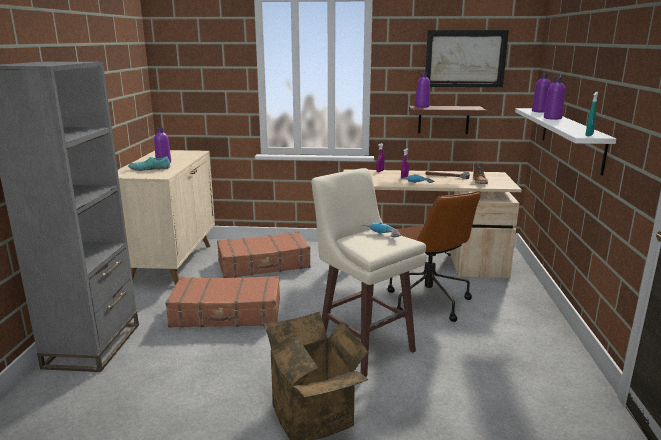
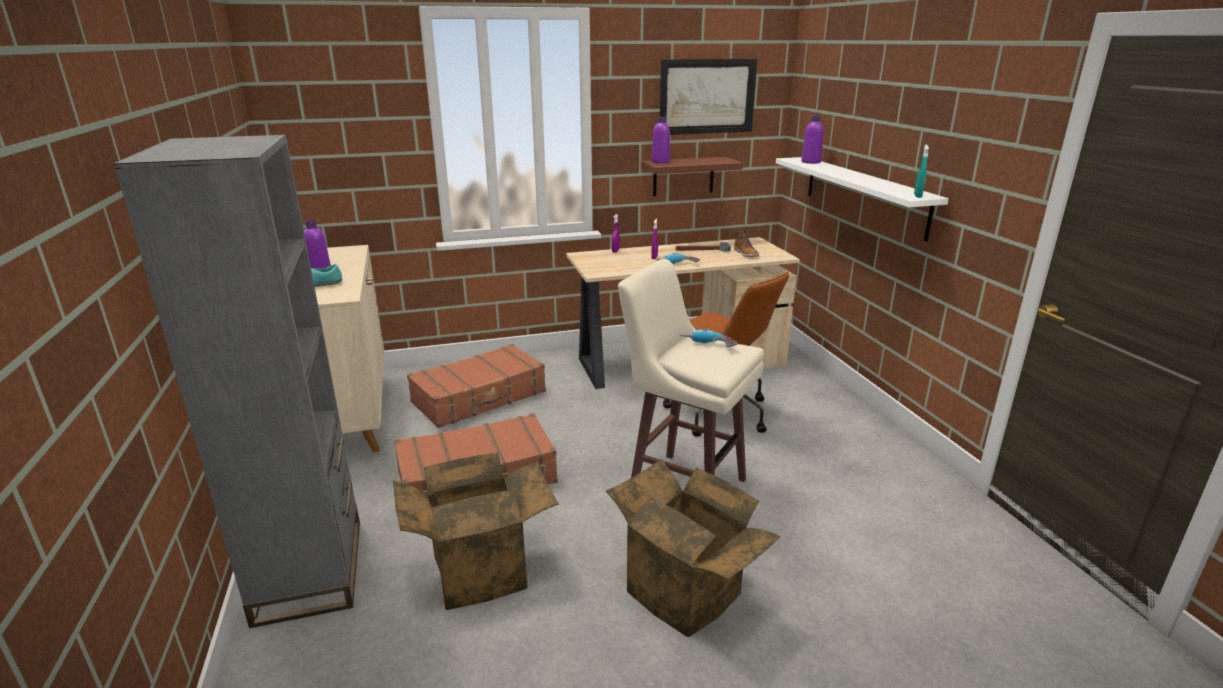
camera: 20 degrees left, 5 degrees up
purple bottle [544,77,565,120] -> none
none -> cardboard box [393,453,559,610]

